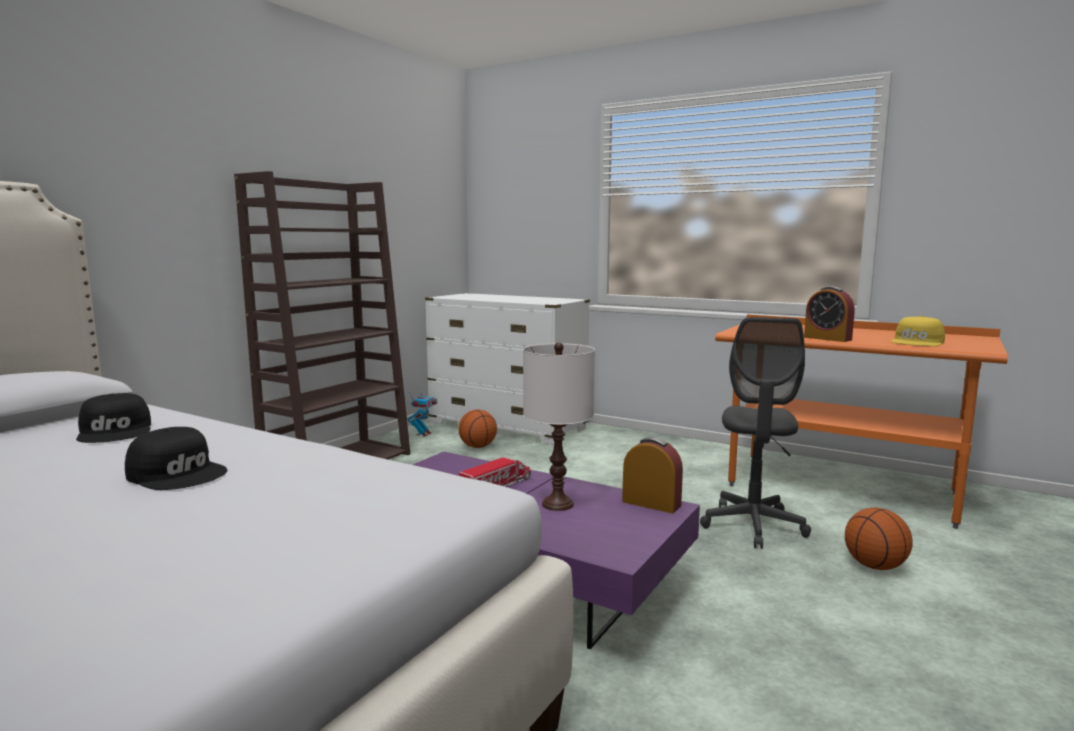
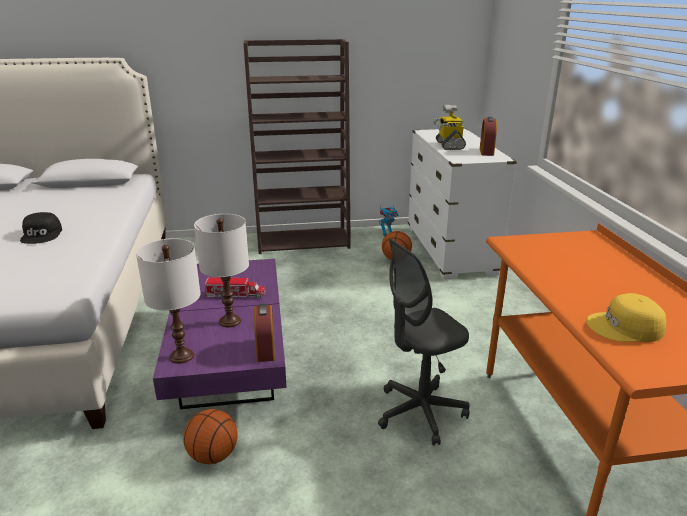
camera: 50 degrees right, 15 degrees up
black cap [76,393,151,443] -> none
alarm clock [804,286,855,342] -> alarm clock moved to [480,117,497,156]
basketball [845,507,913,570] -> basketball moved to [183,409,238,464]
none -> white table lamp [136,238,201,364]
none -> toy robot [433,105,466,150]

